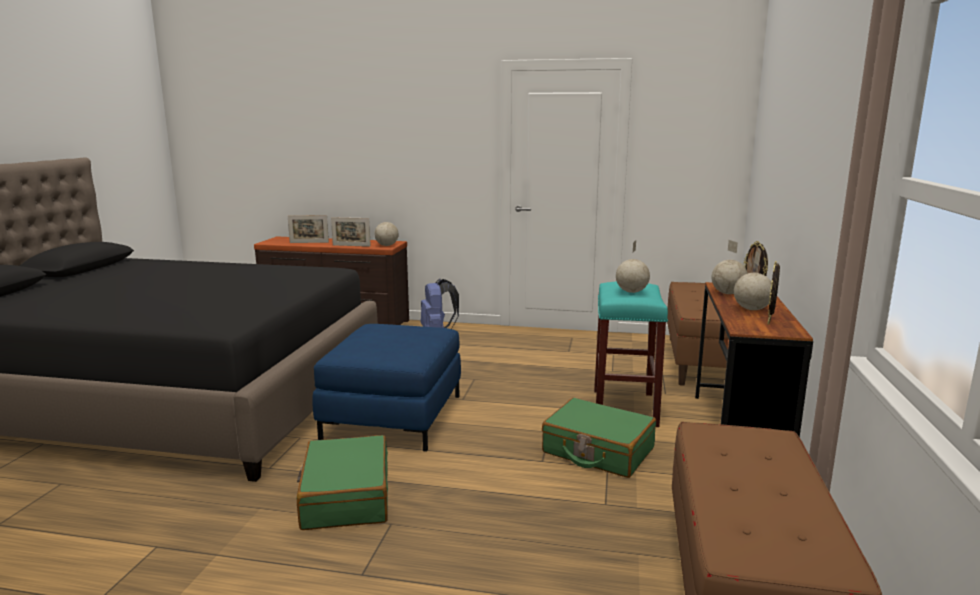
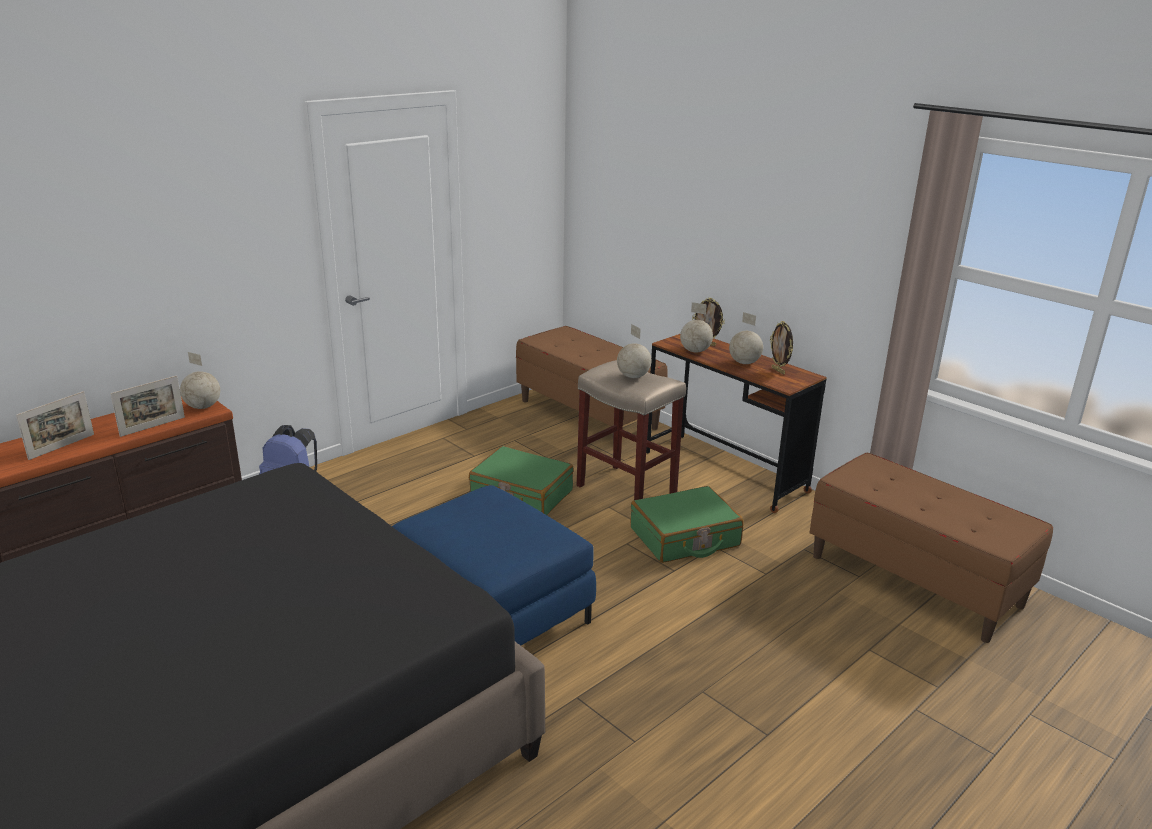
camera: 55 degrees left, 10 degrees up
green suitcase [296,435,388,530] -> green suitcase moved to [469,446,573,515]
turquoise stool [594,281,668,427] -> beige stool [577,360,686,500]

